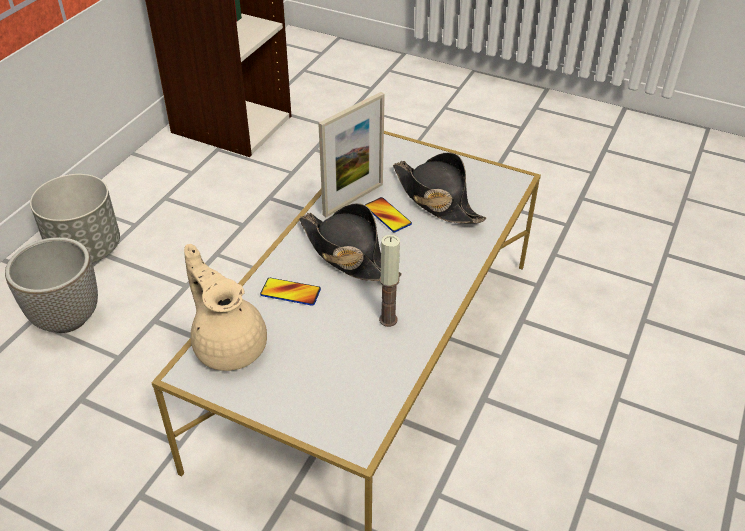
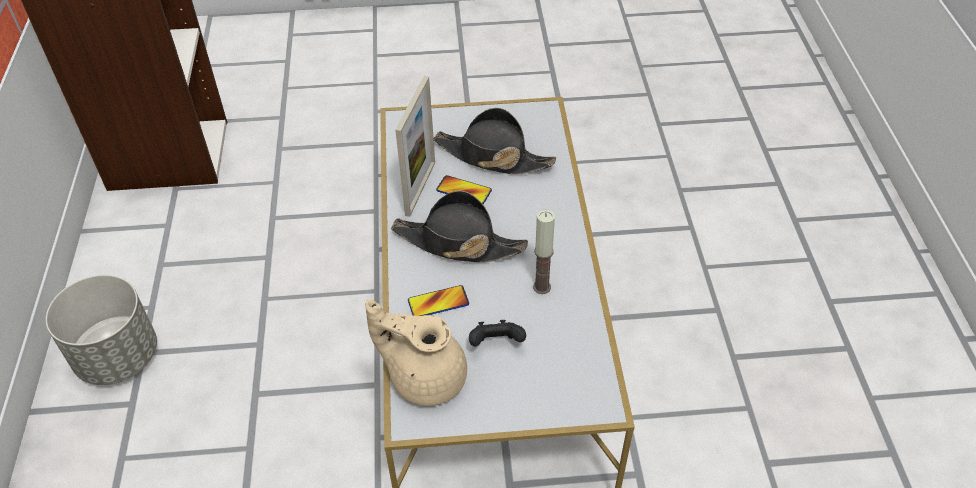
camera: 30 degrees left, 5 degrees up
planter [5,237,98,333] -> none
none -> black game controller [469,320,526,347]

